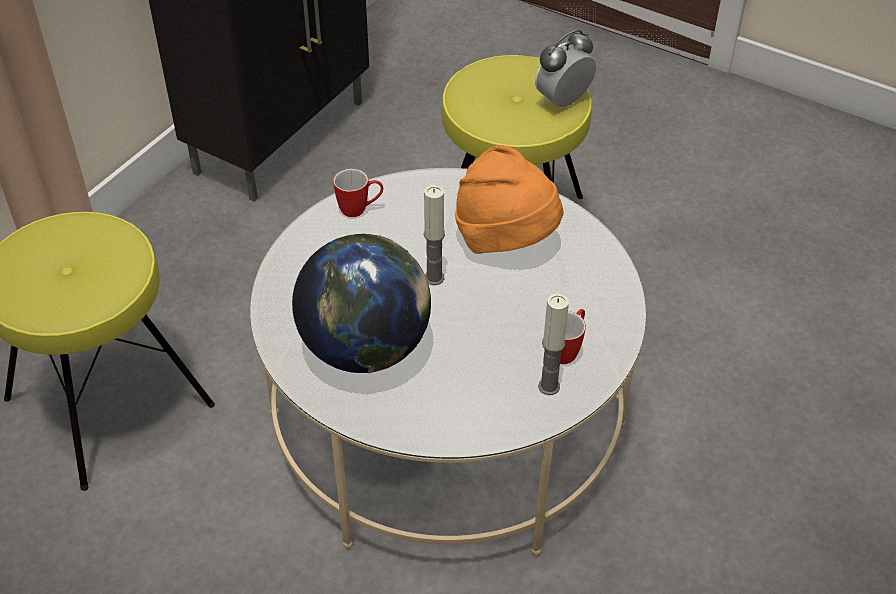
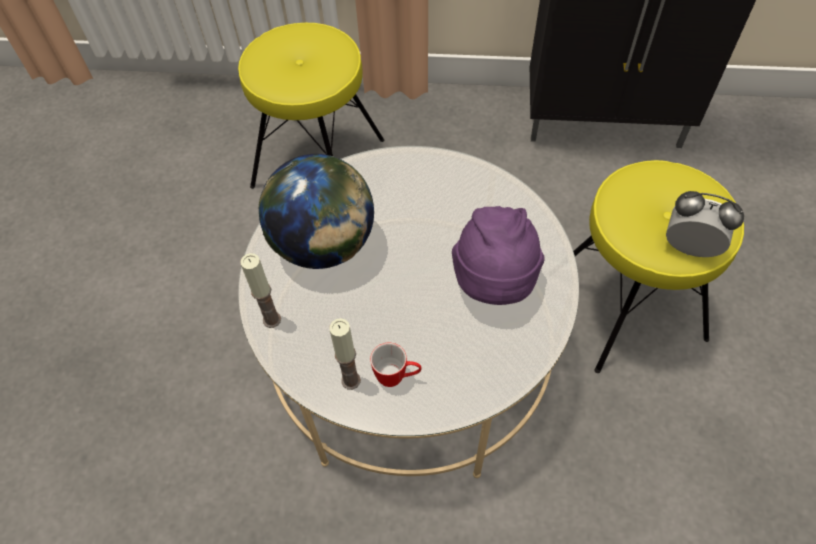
camera: 65 degrees right, 10 degrees up
mug [333,169,383,217] -> none
candle [423,185,445,285] -> candle moved to [240,253,281,328]
orange hat [455,145,563,254] -> purple hat [452,206,545,305]

